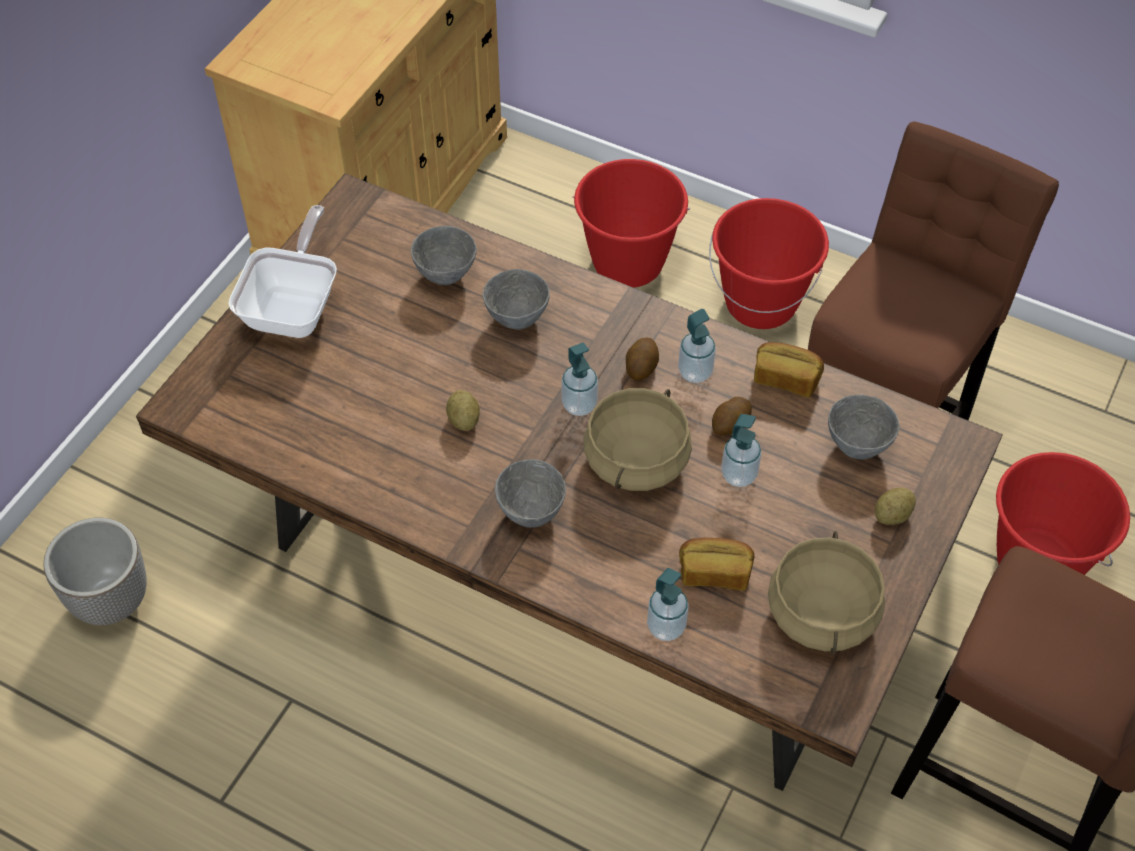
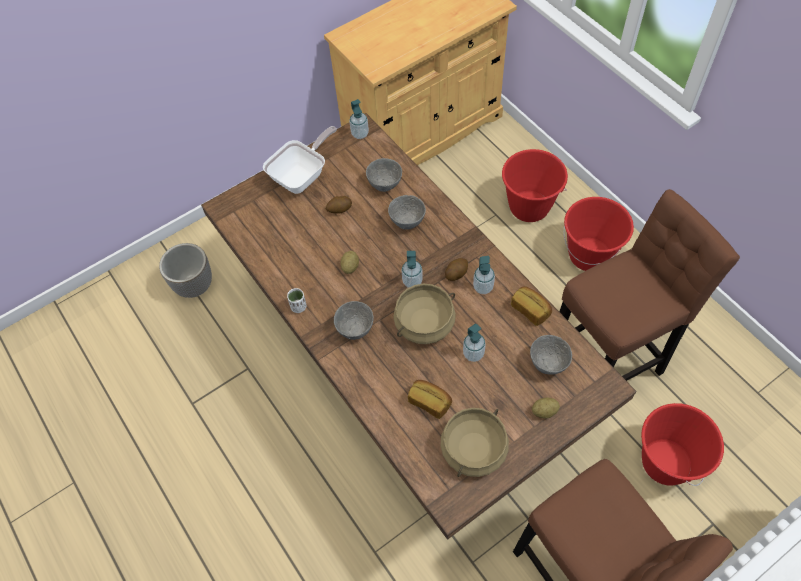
camera: 30 degrees right, 5 degrees up
soap dispenser [647,568,689,641] -> soap dispenser moved to [349,99,369,139]
potato [712,397,752,435] -> potato moved to [326,196,352,214]
none -> white cup [287,288,306,313]

